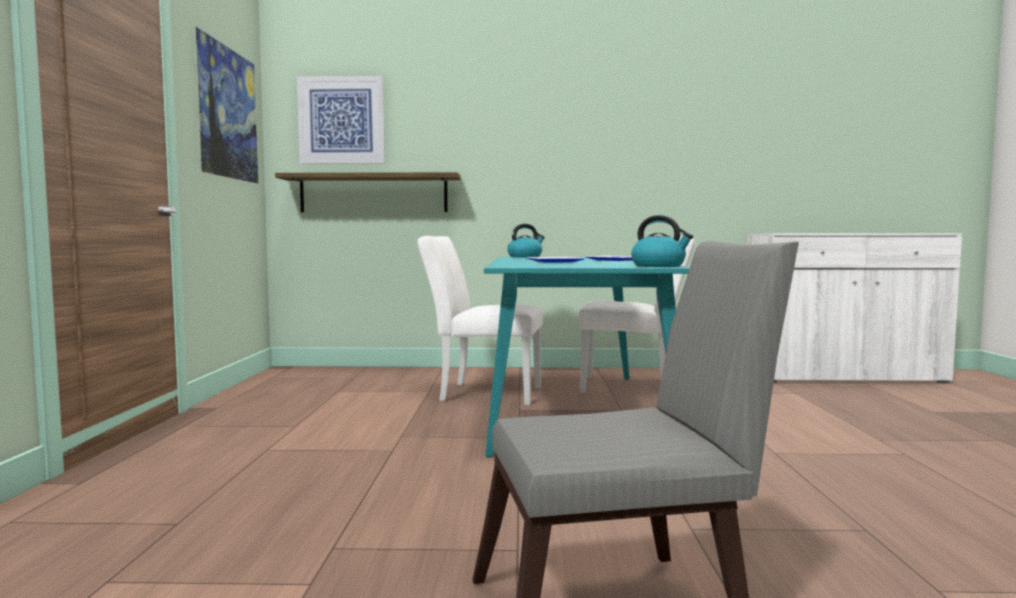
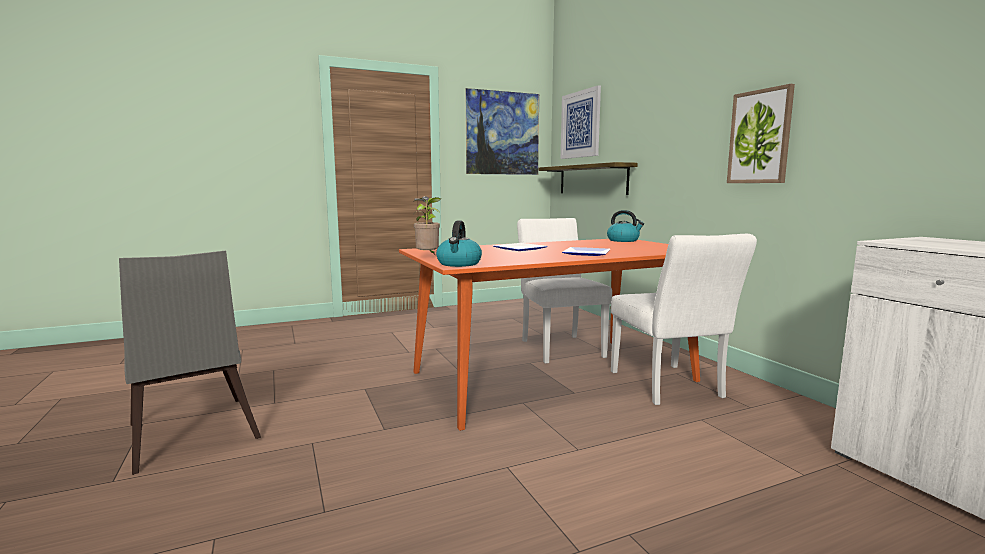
camera: 65 degrees right, 5 degrees up
turquoise dining table [484,257,690,457] -> orange dining table [399,239,700,431]
none -> potted plant [413,197,441,255]
none -> picture [727,84,795,183]

